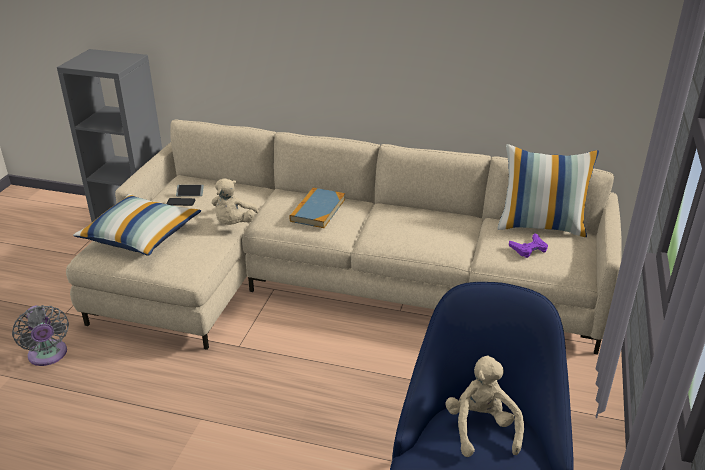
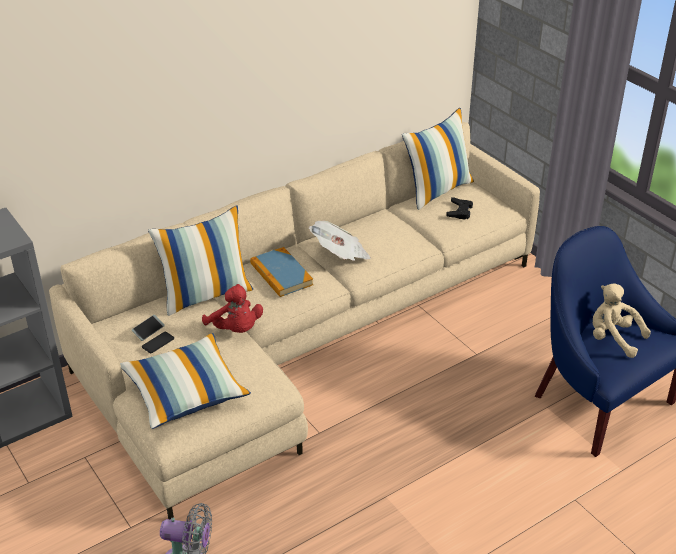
camera: 50 degrees left, 5 degrees up
beige plush toy [212,178,259,225] -> red plush toy [202,284,263,333]
purple game controller [509,233,548,258] -> black game controller [446,197,473,220]
none -> pillow [148,205,253,316]
none -> newspaper [309,221,371,261]

